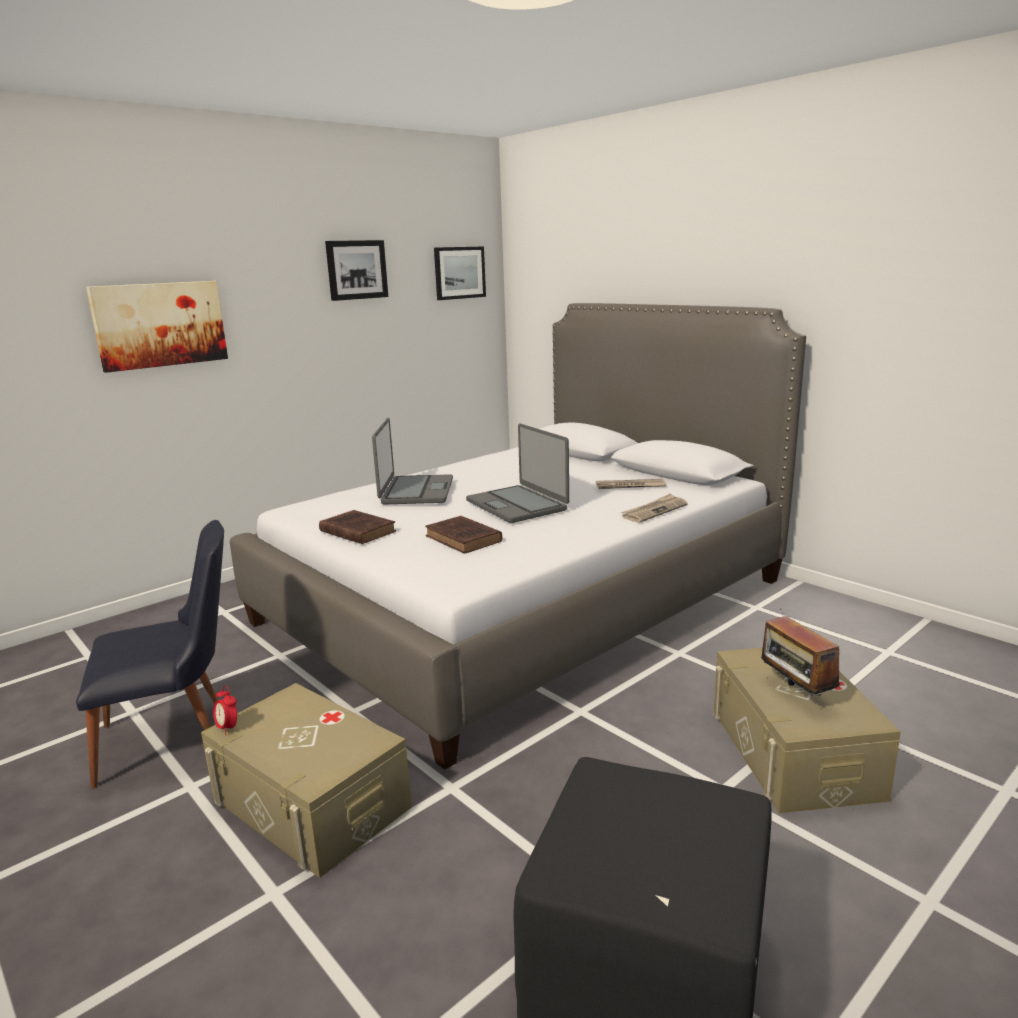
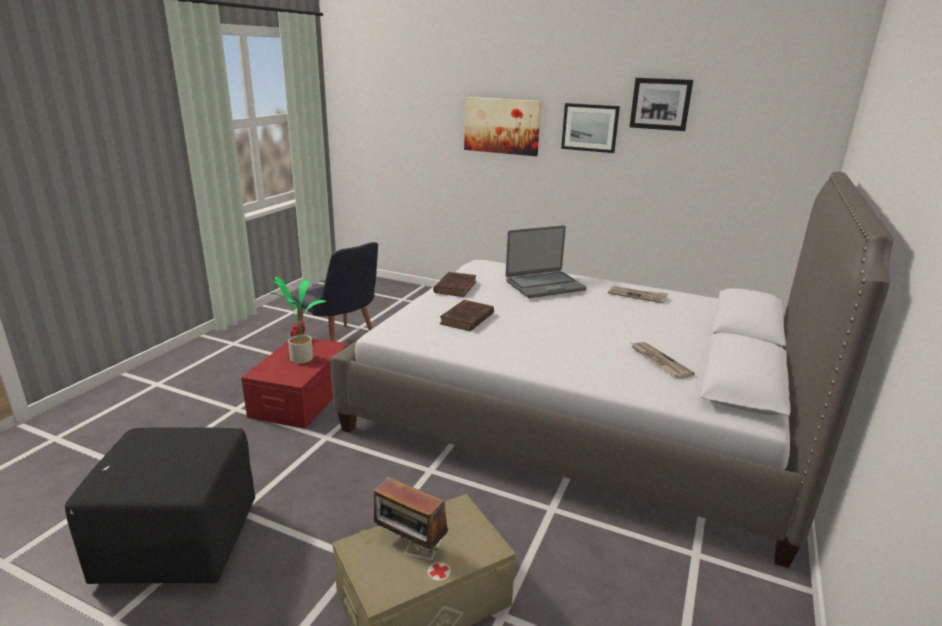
camera: 65 degrees right, 5 degrees up
beige storage box [201,683,412,878] -> red storage box [241,338,348,429]
picture [434,246,486,300] -> picture moved to [561,103,620,153]
laptop [466,424,569,523] -> none
newspaper [621,493,688,523] -> newspaper moved to [608,286,669,303]
radio [761,616,840,696] -> radio turned 105 degrees counterclockwise [374,477,448,552]
none -> potted plant [268,277,326,364]

